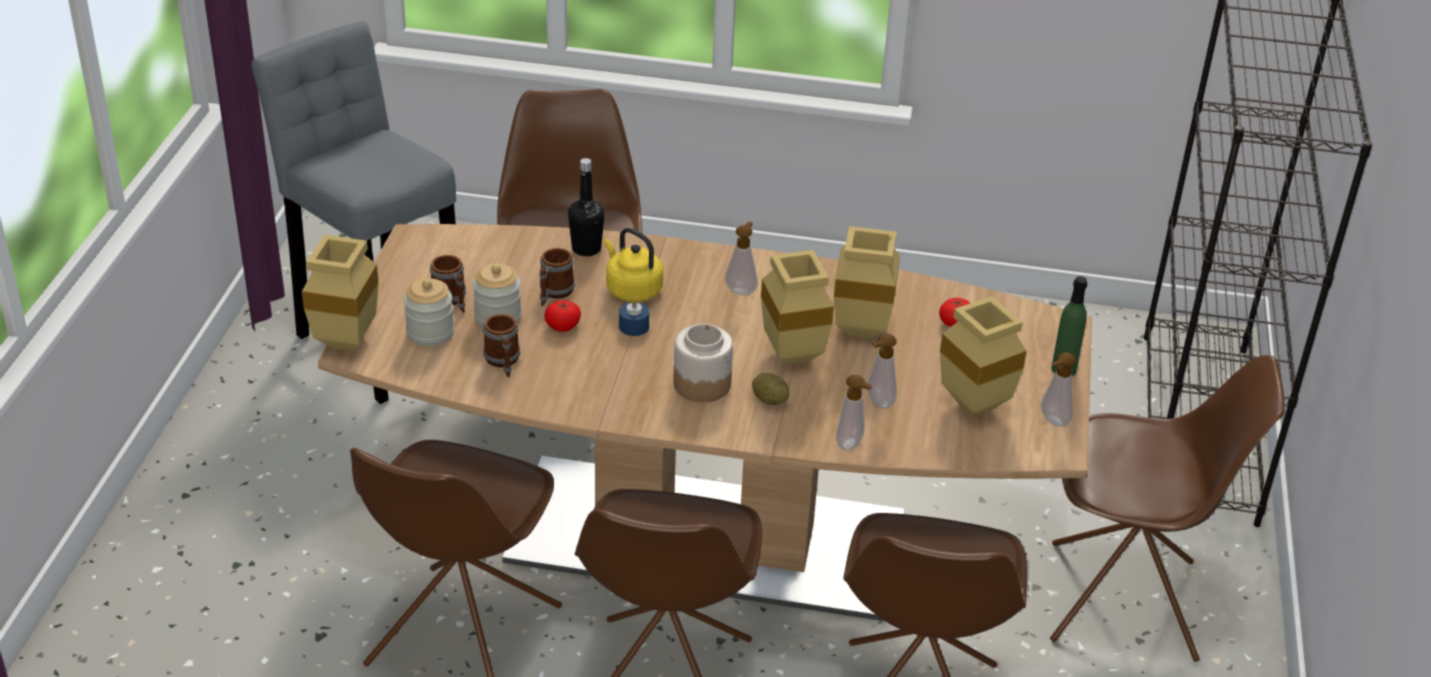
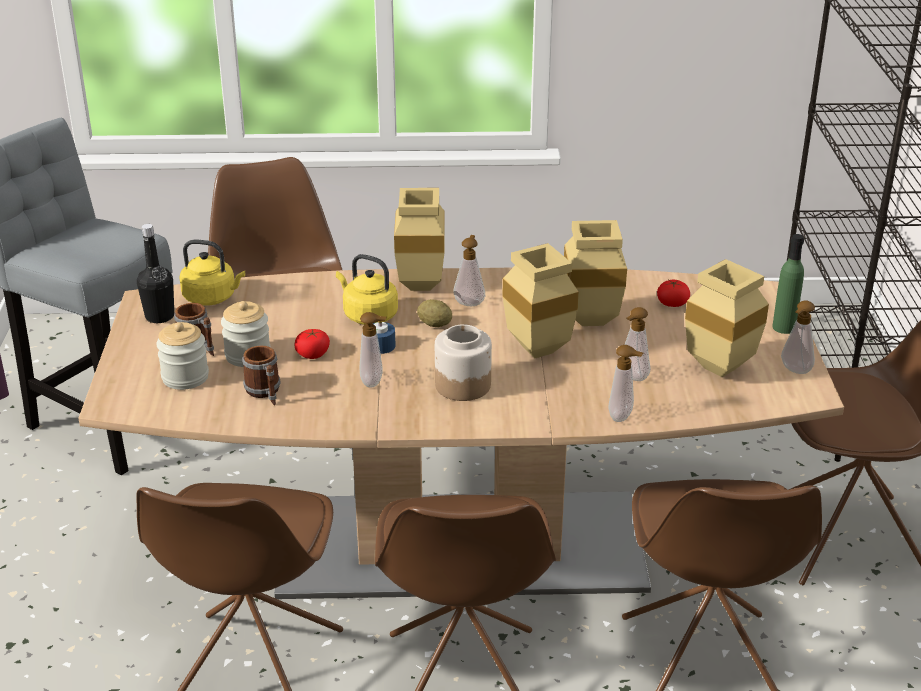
camera: 10 degrees left, 5 degrees down
beige vase [302,235,379,351] -> beige vase moved to [394,188,445,291]
mug [539,248,575,306] -> none
black bottle [568,158,605,256] -> black bottle moved to [137,224,174,323]
potato [752,373,789,405] -> potato moved to [417,299,452,327]
none -> yellow kettle [179,240,245,306]
none -> soap dispenser [359,312,386,388]

